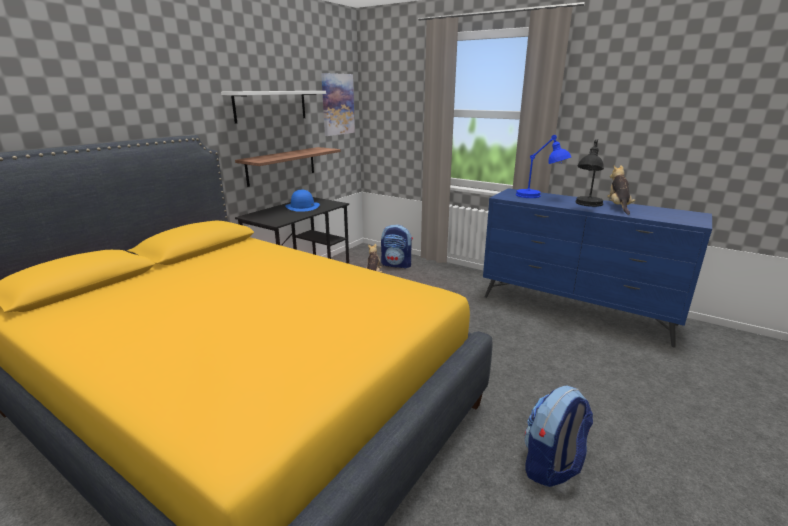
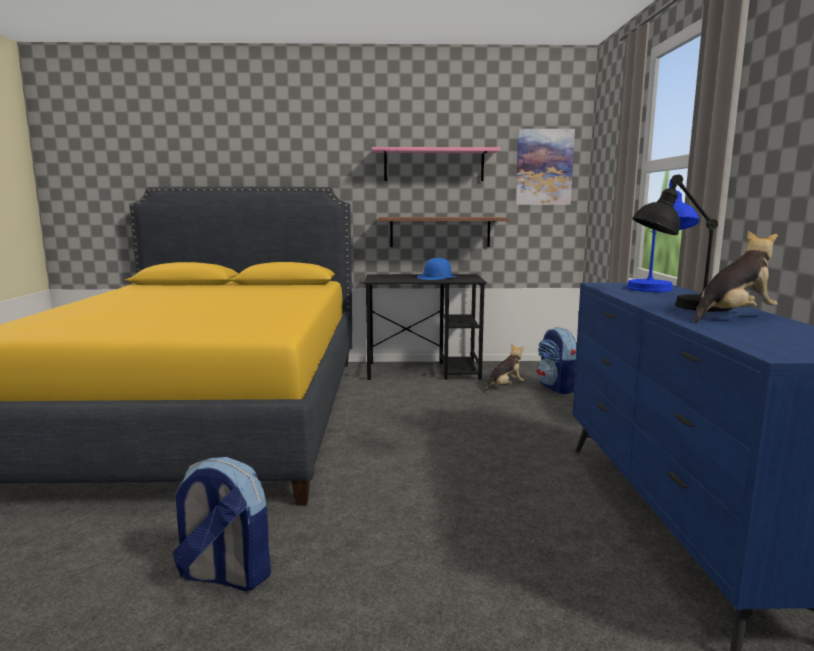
camera: 55 degrees right, 10 degrees down
white shelf [221,91,326,124] -> pink shelf [372,147,500,181]

